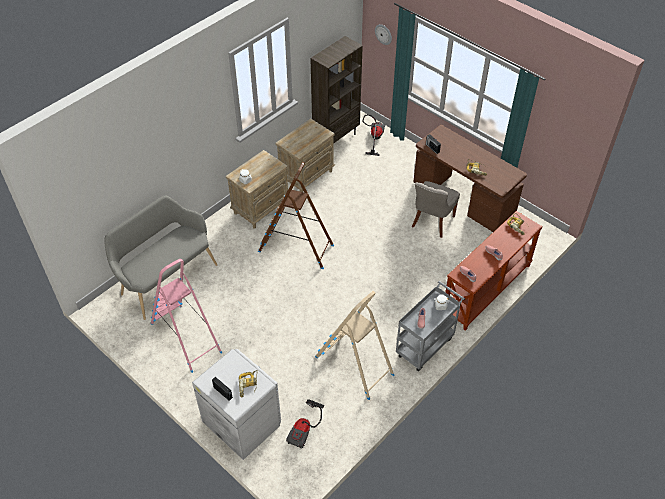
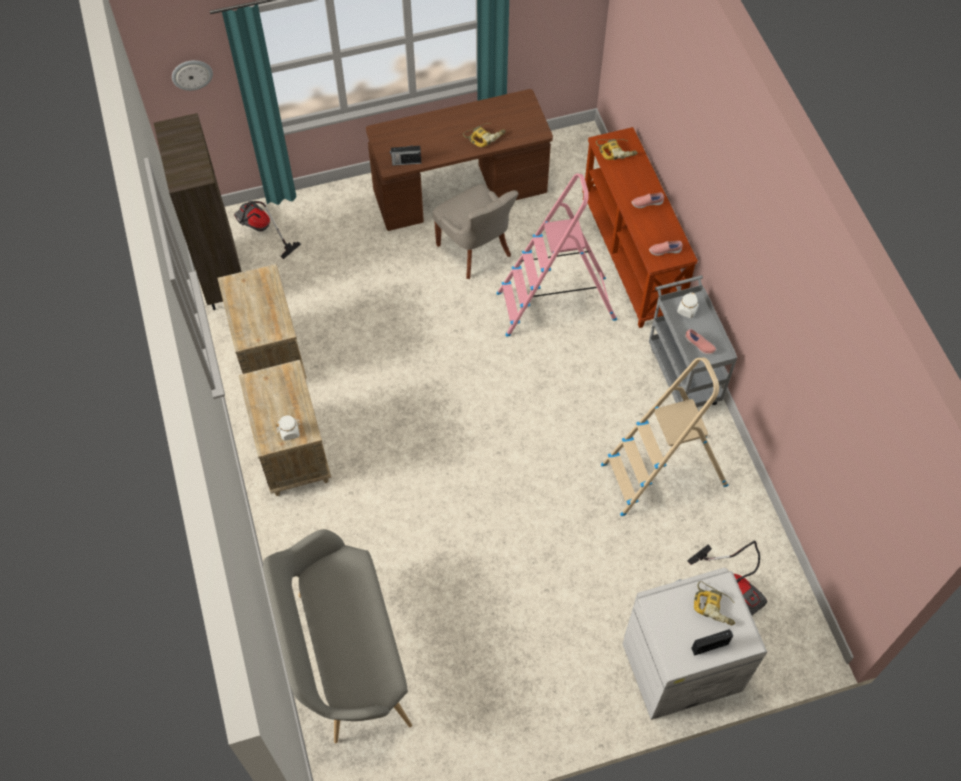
camera: 60 degrees left, 10 degrees up
pink step ladder [151,259,222,373] -> pink step ladder moved to [496,173,617,337]
brown step ladder [258,162,334,269] -> none

